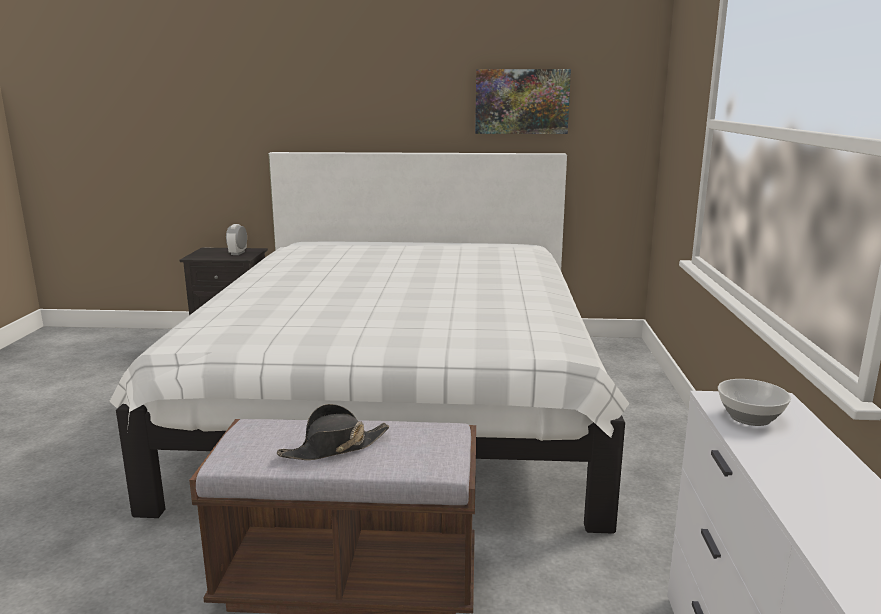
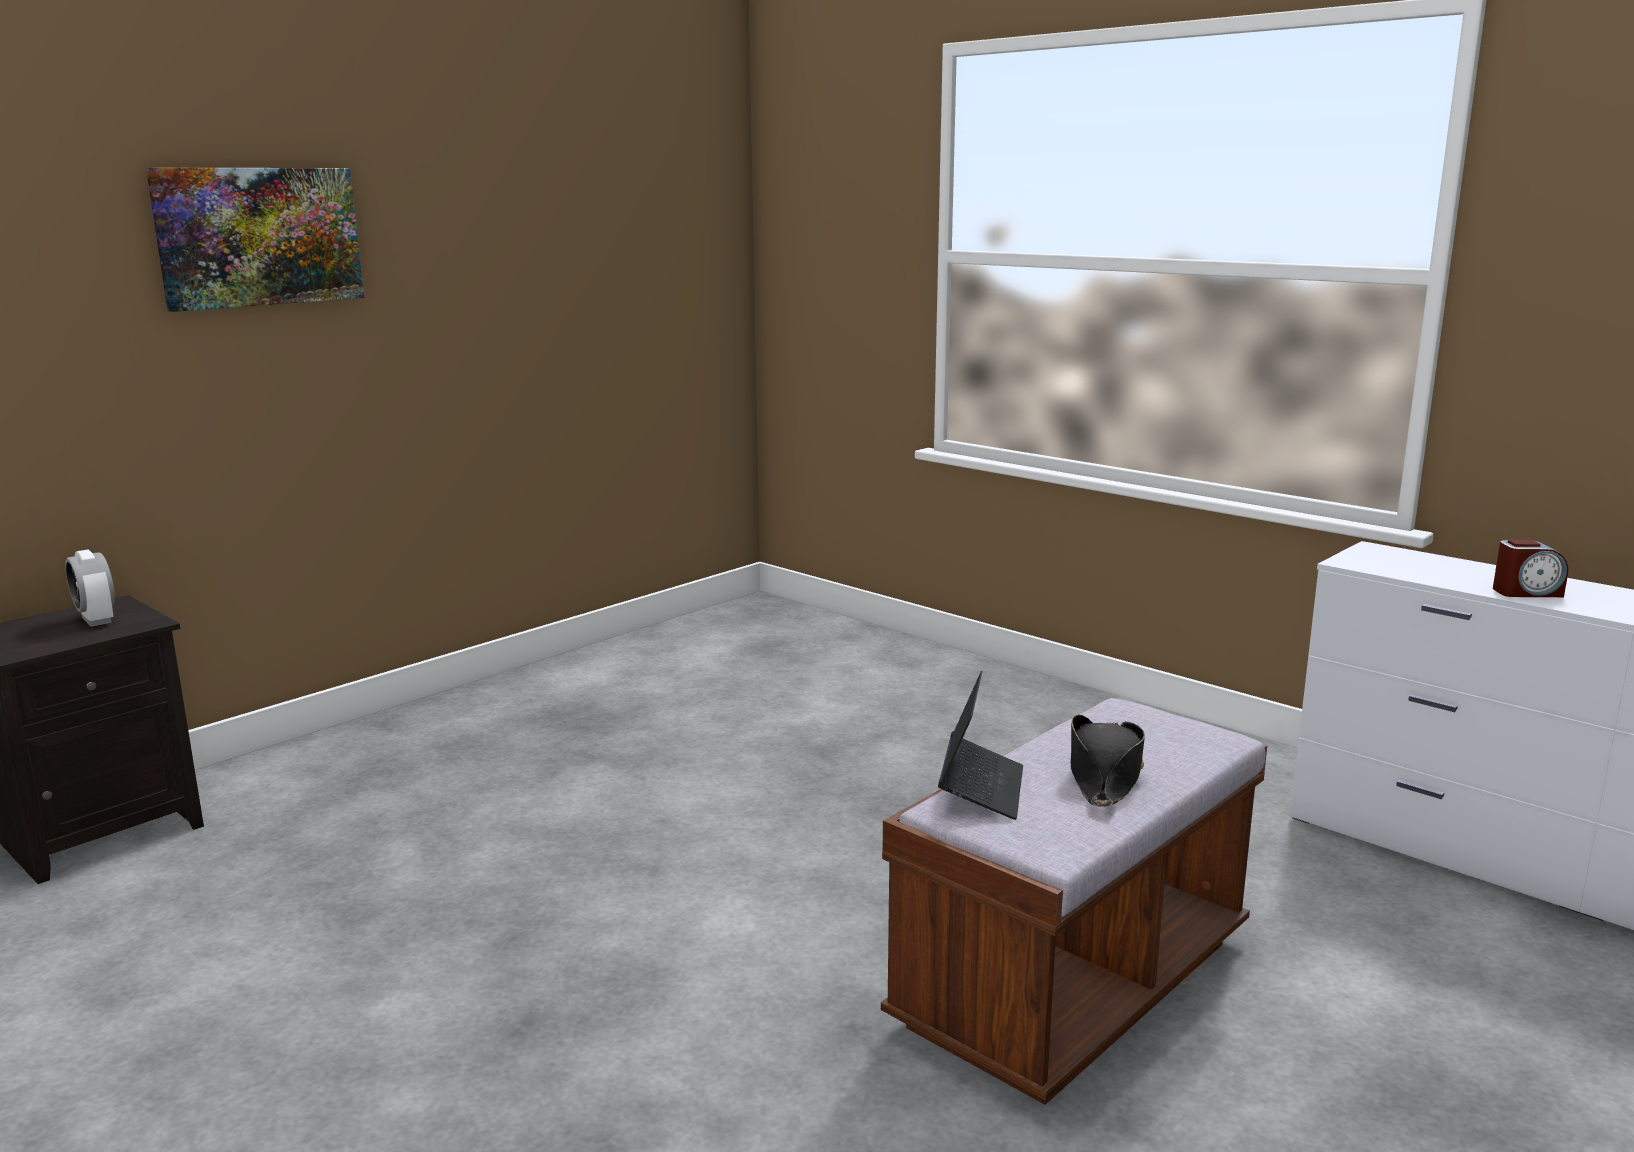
camera: 50 degrees left, 0 degrees up
white bed [109,152,630,534] -> none
picture [475,69,571,134] -> picture moved to [146,168,364,312]
bowl [718,379,791,426] -> none
none -> laptop [938,671,1023,820]
none -> alarm clock [1493,540,1568,597]

